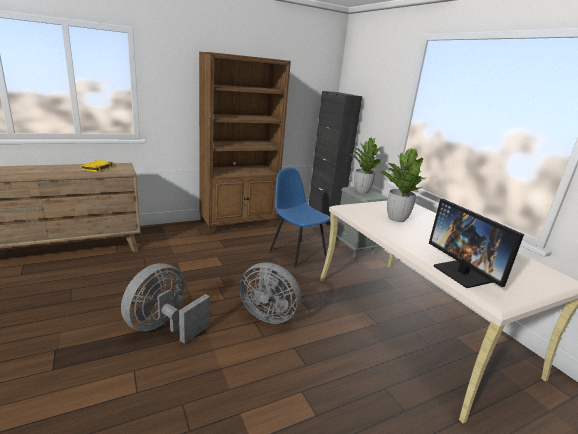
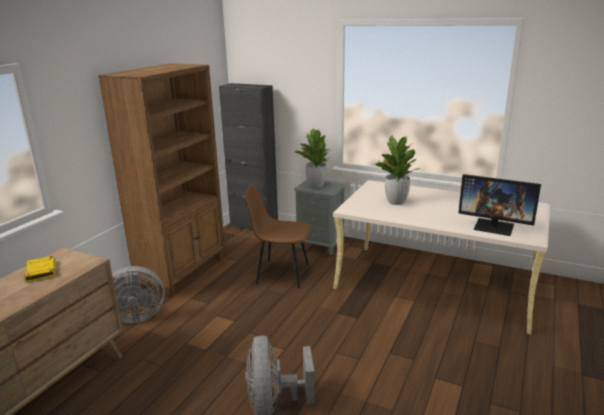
camera: 35 degrees left, 0 degrees up
grey fan [239,262,301,324] -> grey fan moved to [112,266,165,323]
blue chair [270,168,330,267] -> brown chair [245,184,311,288]

